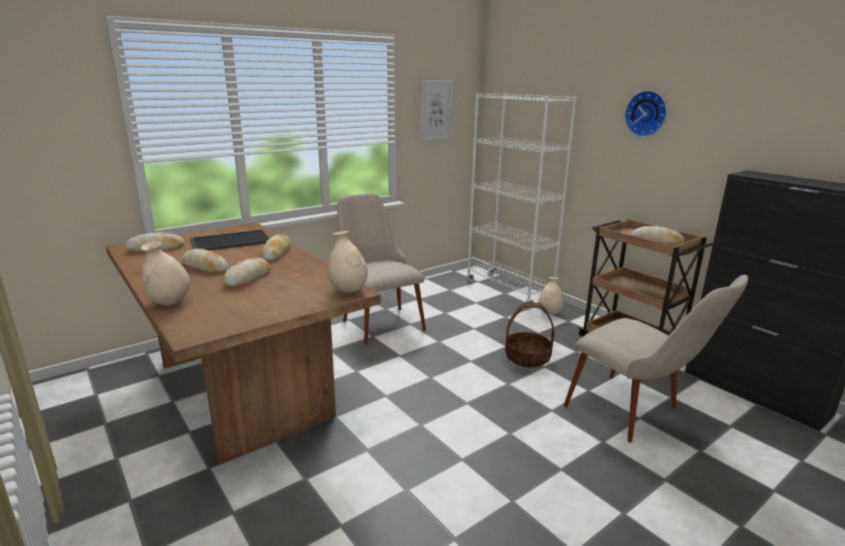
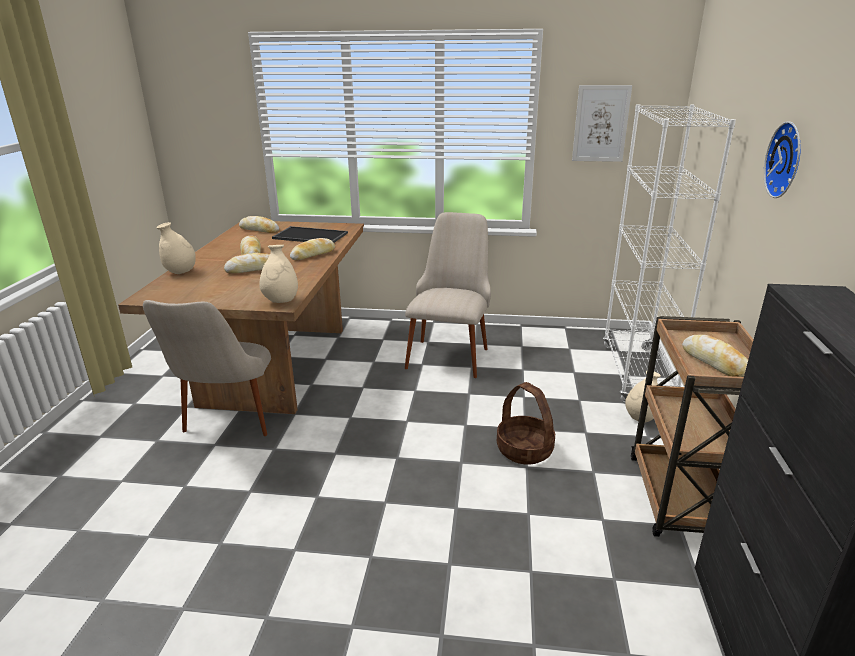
camera: 45 degrees right, 5 degrees up
beige chair [564,275,748,442] -> beige chair moved to [143,300,271,436]

